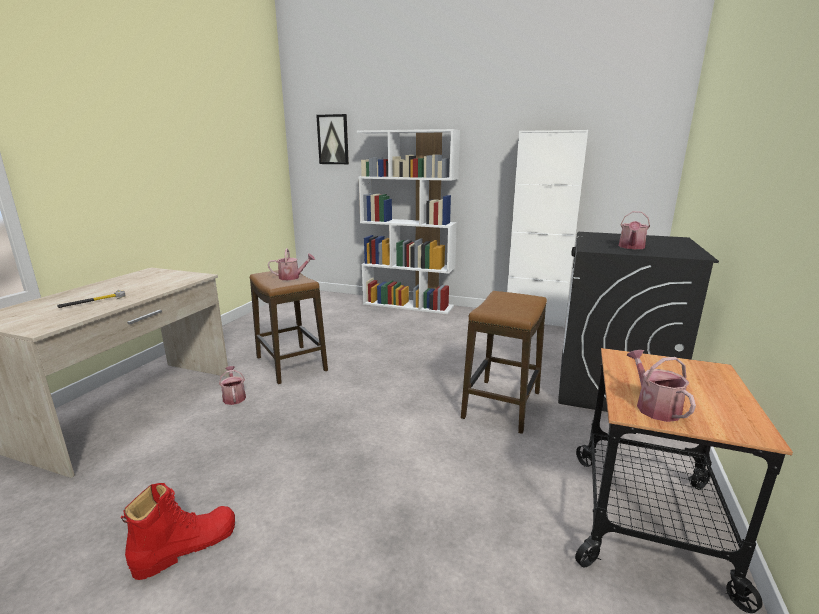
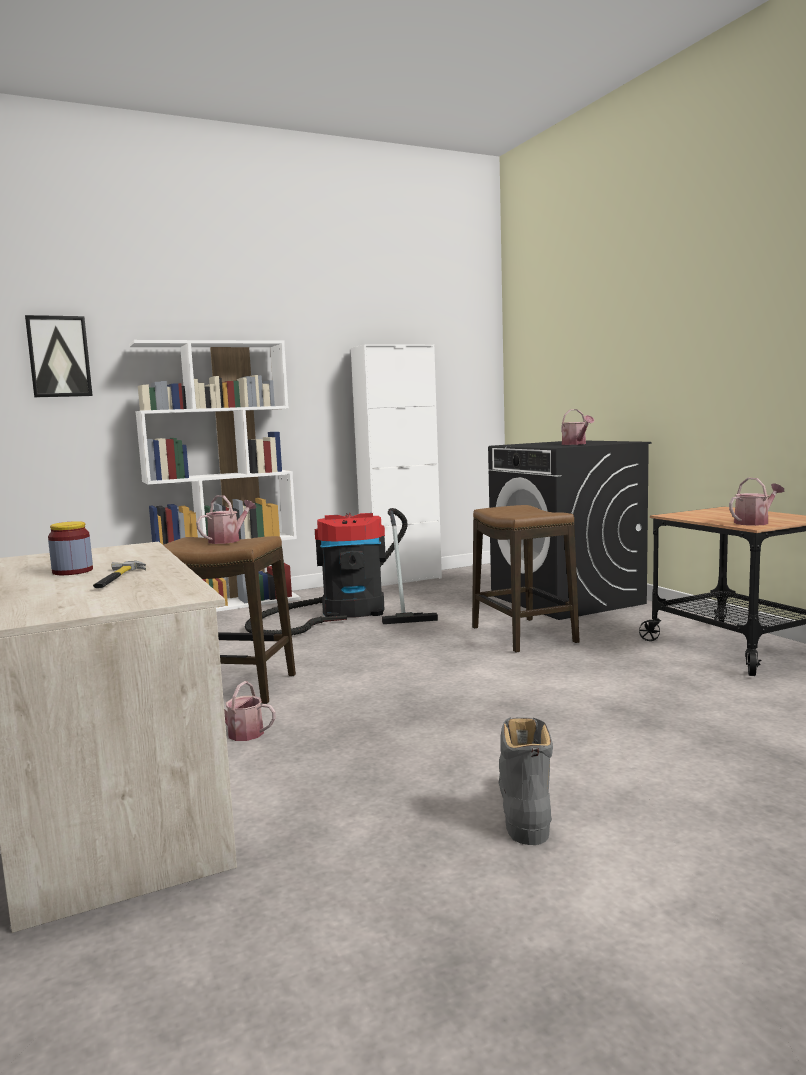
camera: 45 degrees left, 10 degrees down
red boot [121,483,235,580] -> grey boot [498,717,553,845]
watering can [627,350,696,422] -> watering can turned 120 degrees clockwise [729,478,784,526]
none -> jar [48,521,93,575]
none -> vacuum cleaner [245,508,438,635]

